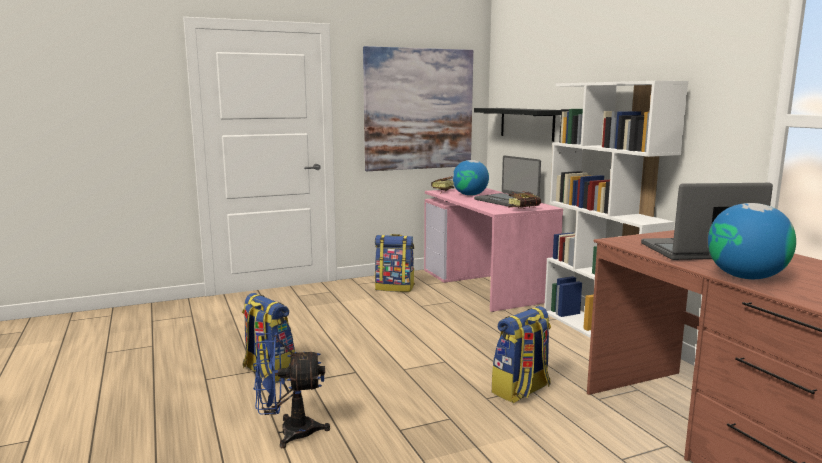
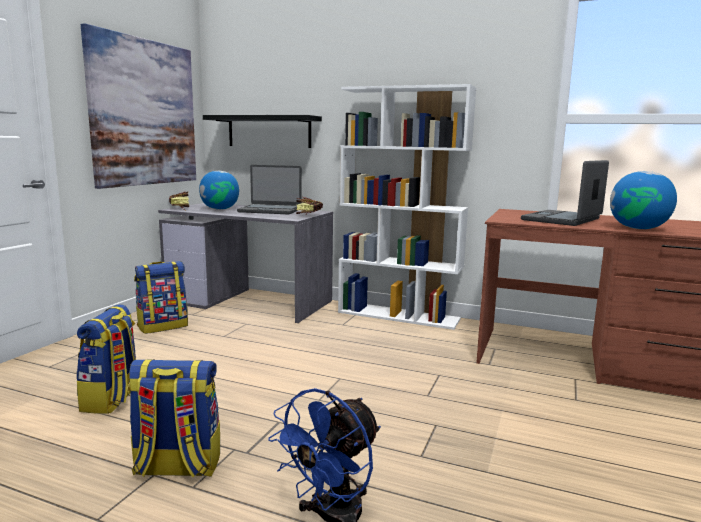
camera: 45 degrees left, 0 degrees up
pink desk [424,188,563,312] -> grey desk [158,203,333,323]
backpack [492,306,551,403] -> backpack moved to [76,304,136,414]

